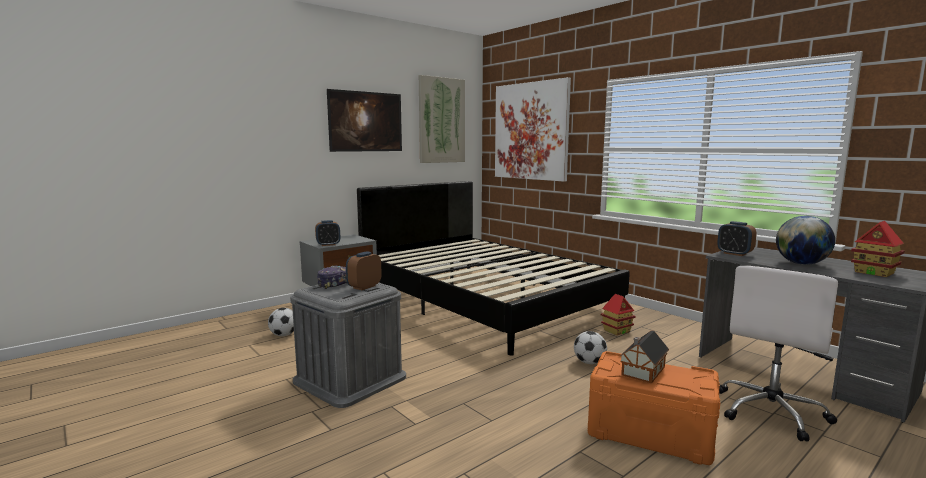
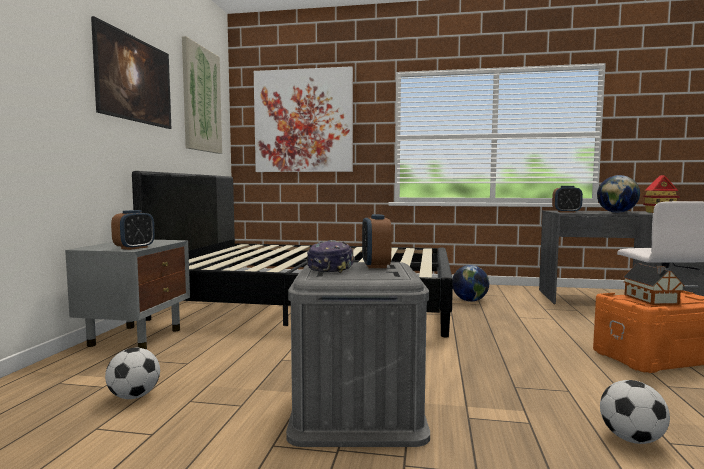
camera: 40 degrees left, 5 degrees down
football [574,331,607,364] -> football moved to [600,380,670,444]
toy house [601,294,635,335] -> globe [452,265,489,302]

